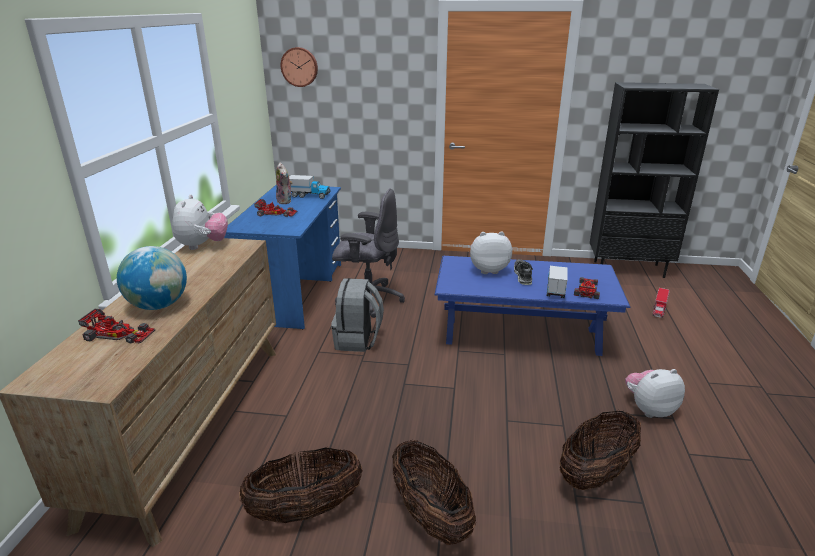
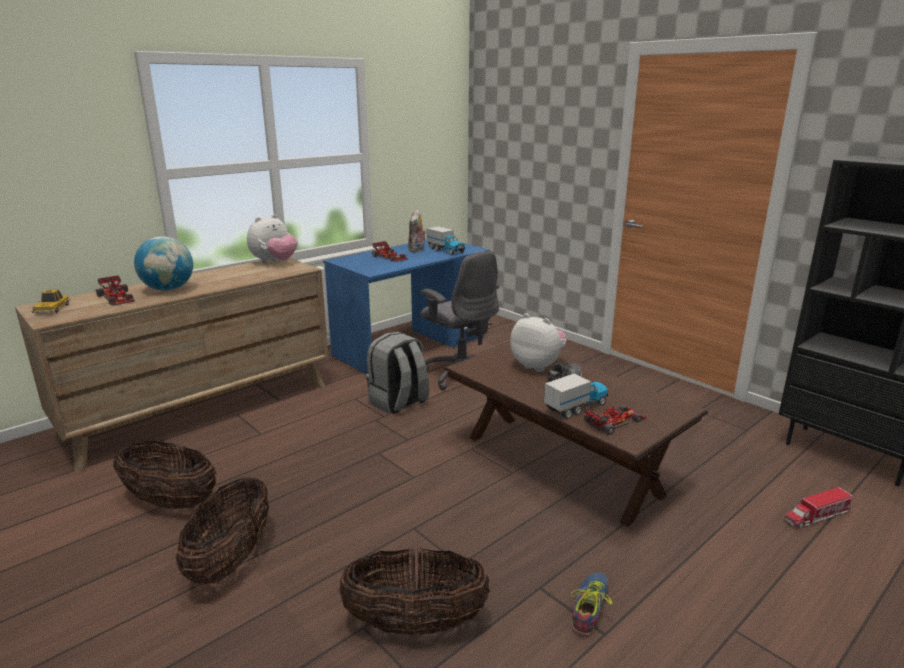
camera: 40 degrees right, 5 degrees down
wall clock [281,47,318,87] -> none
blue coffee table [434,256,630,356] -> brown coffee table [444,343,708,527]
plush toy [625,369,685,418] -> shoe [571,572,613,636]
none -> toy car [31,290,71,313]

